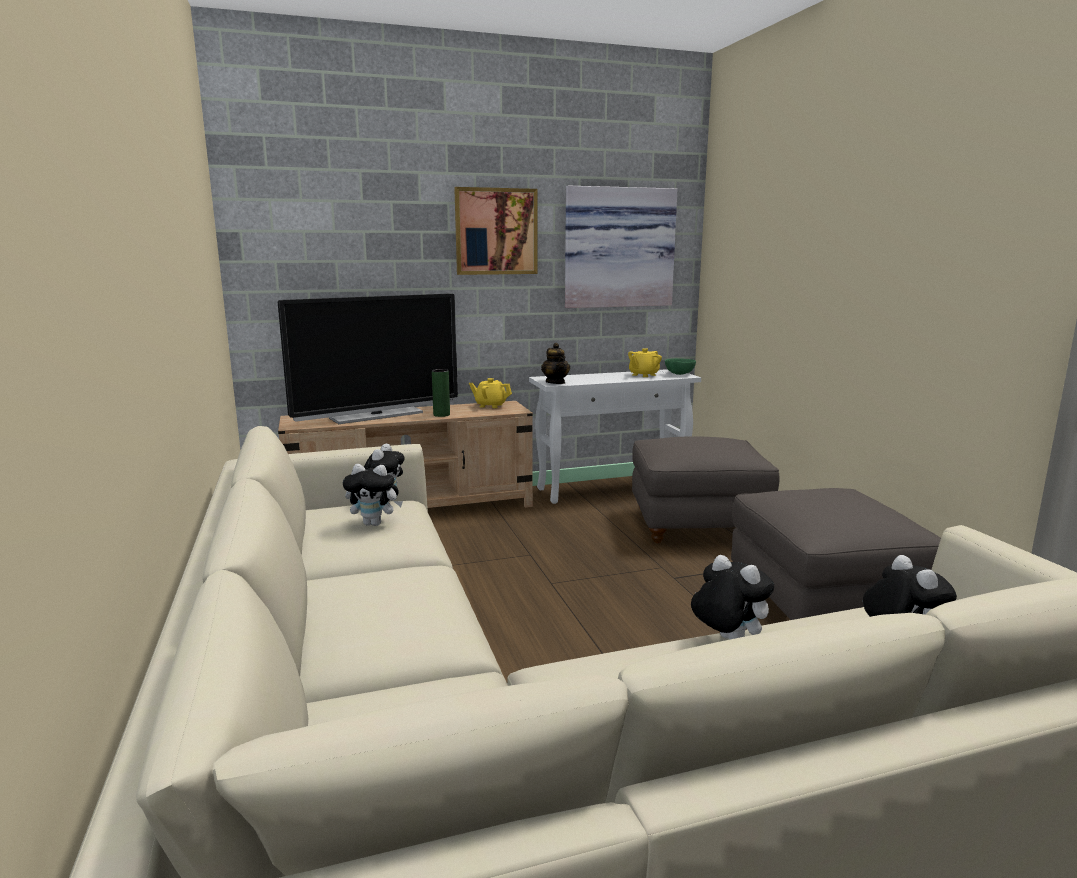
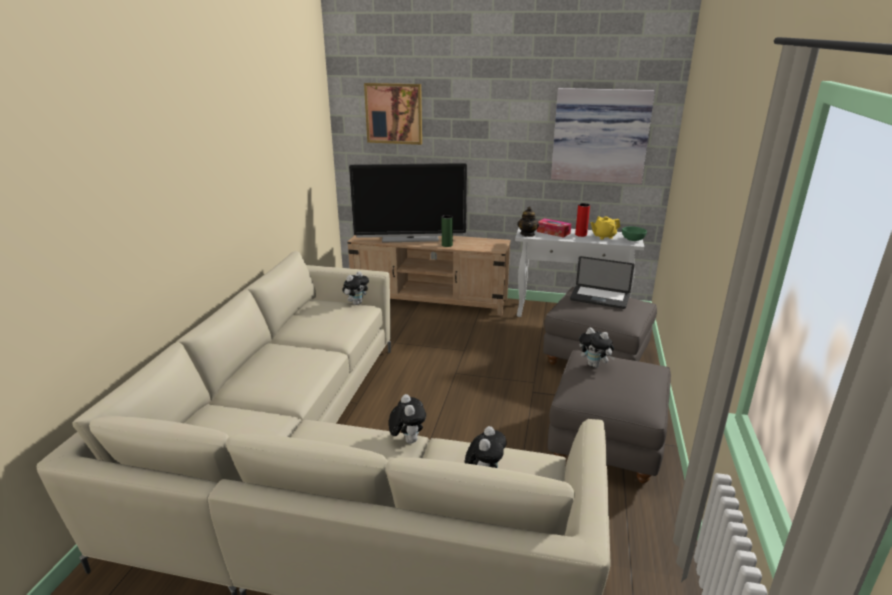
camera: 30 degrees right, 10 degrees up
plush toy [343,464,403,526] -> plush toy moved to [579,327,615,368]
picture [454,187,537,275] -> picture moved to [364,83,422,145]
yellow teapot [469,378,512,408] -> none
none -> tissue box [537,218,571,238]
none -> laptop [570,256,634,309]
none -> red vase [575,203,590,237]

